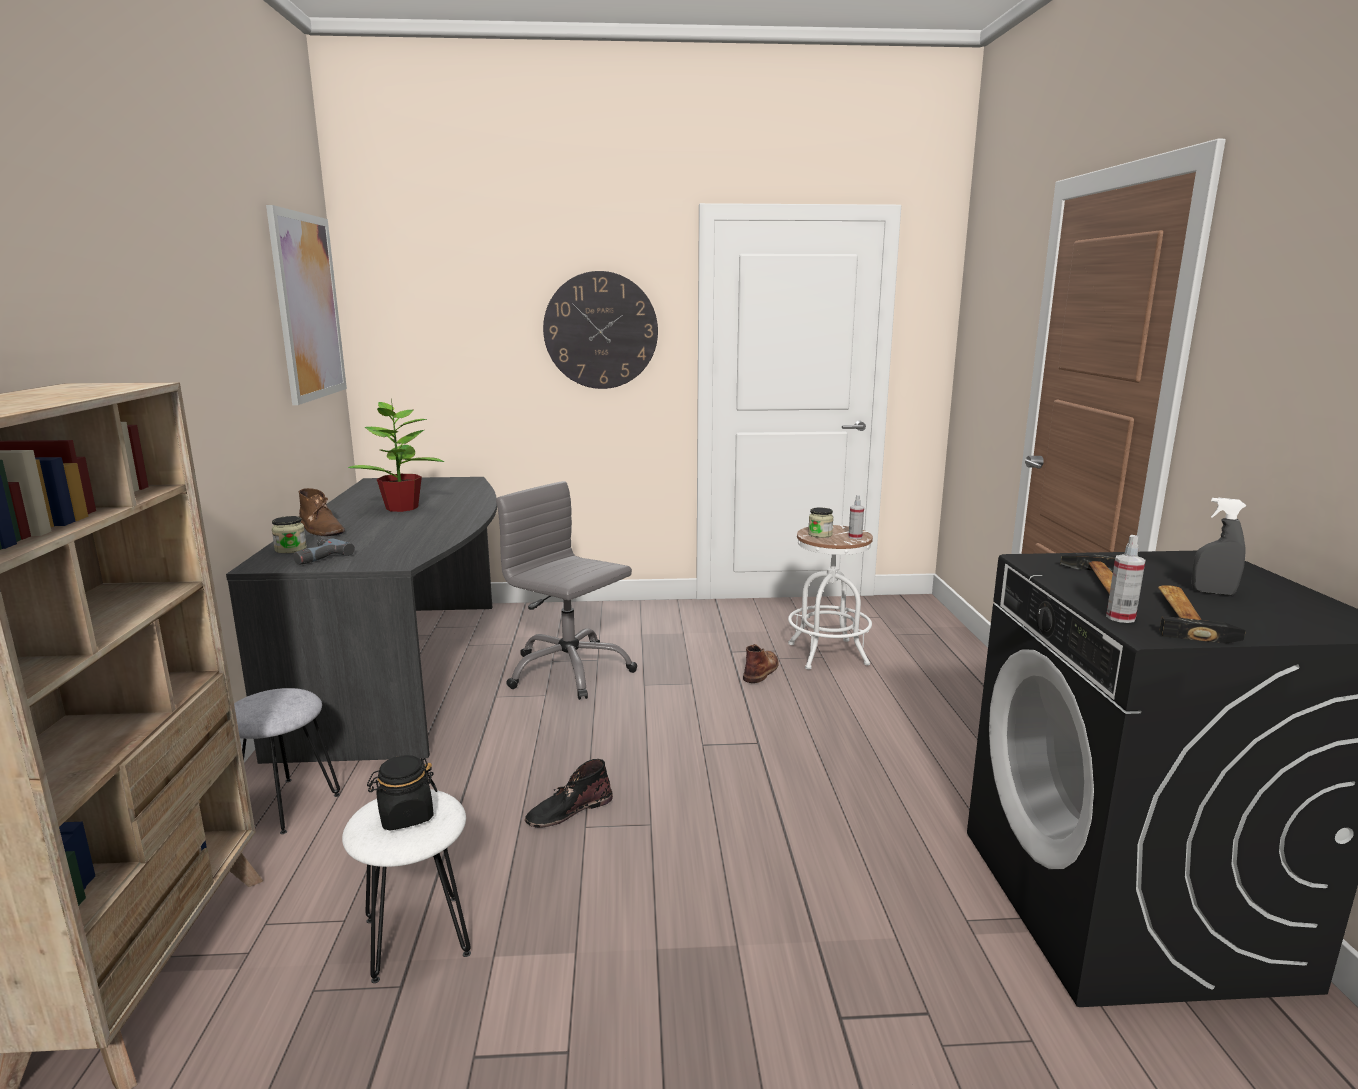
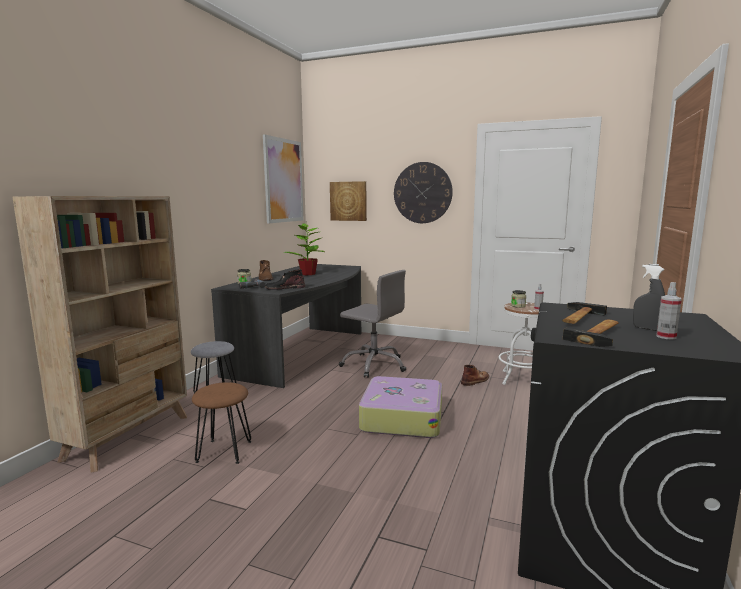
camera: 25 degrees right, 5 degrees down
white stool [342,789,471,983] -> brown stool [192,382,251,464]
black jar [367,755,437,830] -> none
grey office chair [496,481,637,700] -> grey office chair turned 150 degrees clockwise [339,270,406,378]
black boot [525,759,613,828] -> black boot moved to [265,269,305,290]
spray bottle [1106,535,1146,623] -> spray bottle moved to [656,282,682,339]
none -> picture [330,181,367,221]
none -> suitcase [359,376,442,438]

